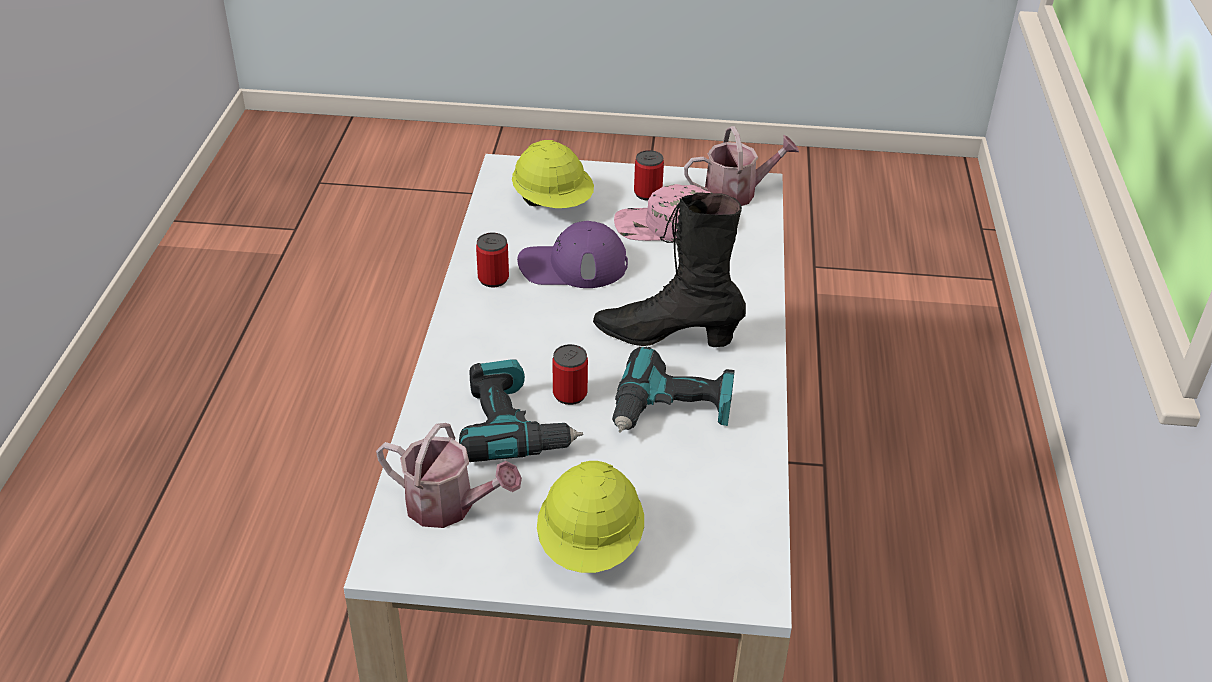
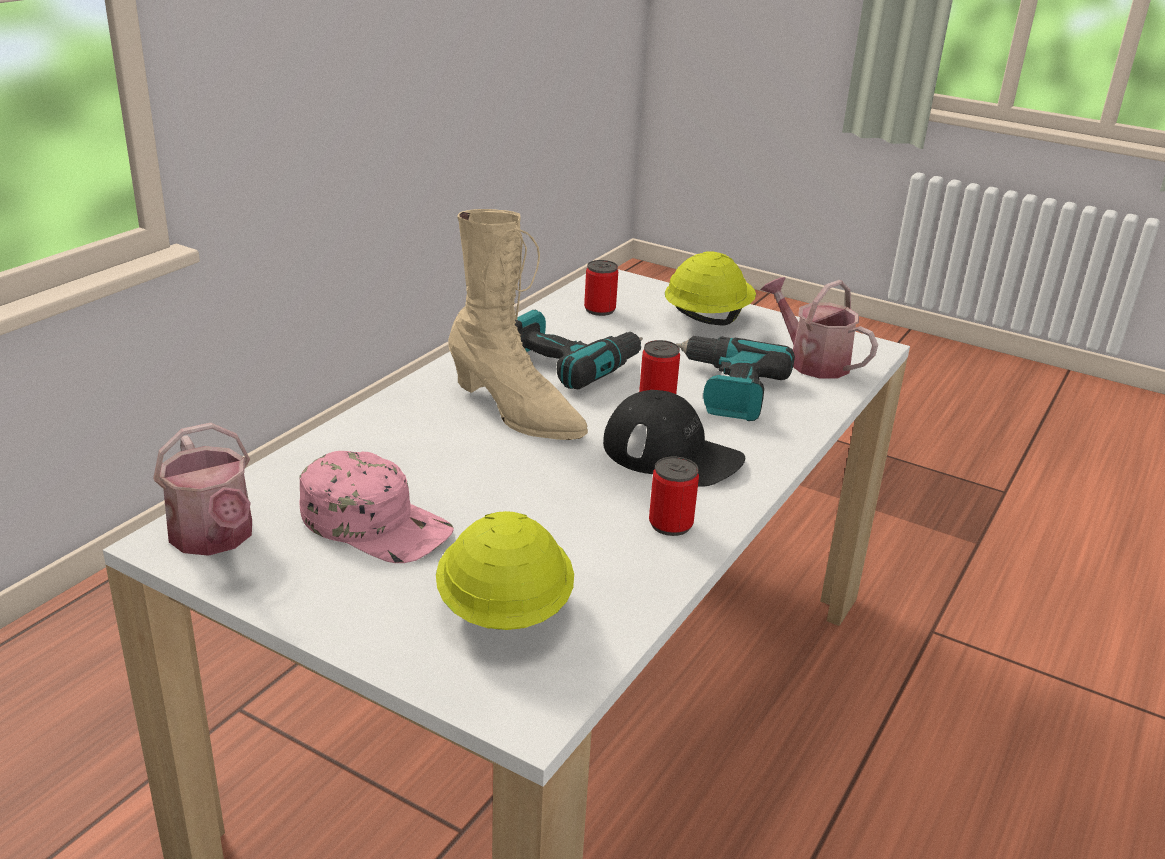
camera: 155 degrees left, 10 degrees down
purple cap [517,221,628,288] -> none
black boot [593,193,746,347] -> beige boot [448,209,588,440]
can [634,150,664,201] -> can moved to [584,260,618,316]
watering can [684,126,799,206] -> watering can turned 135 degrees counterclockwise [153,423,252,556]
none -> black cap [603,390,745,487]

